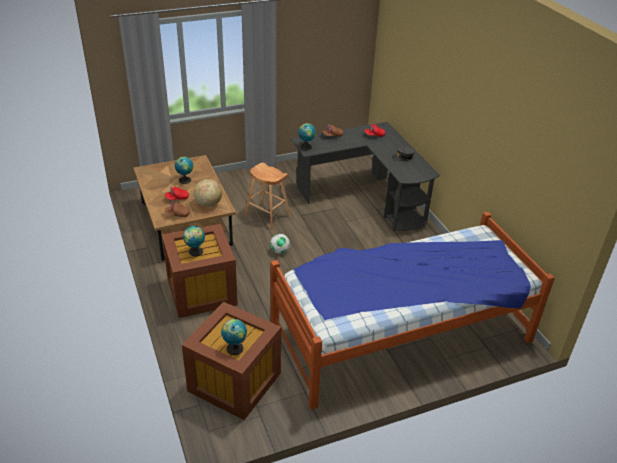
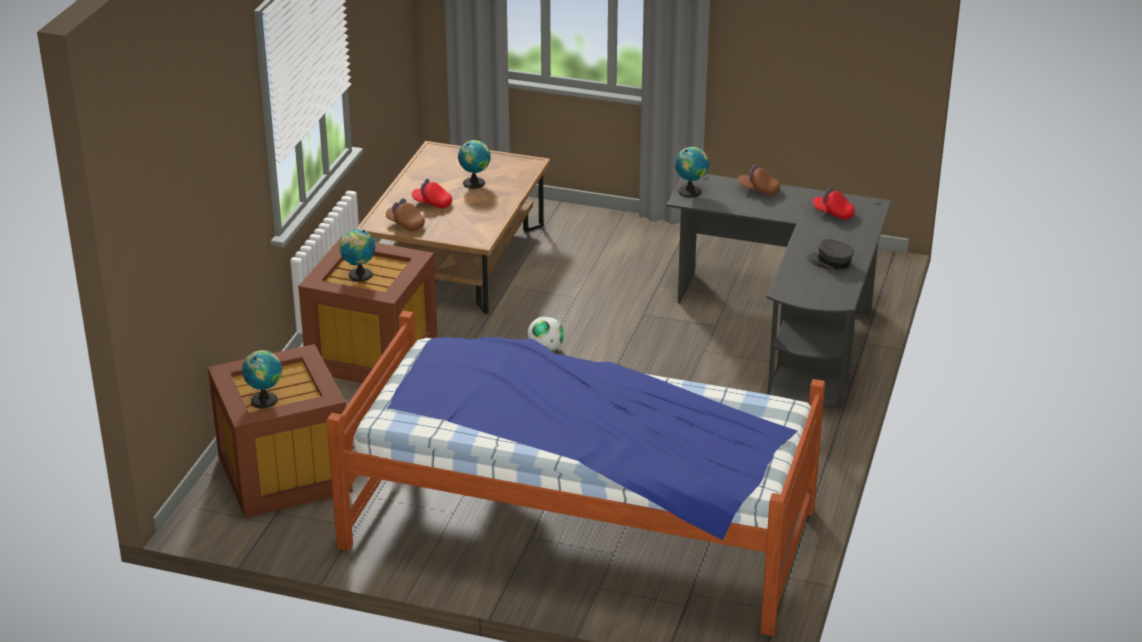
camera: 40 degrees right, 5 degrees down
globe [194,179,222,207] -> none
brown stool [244,163,291,230] -> none

